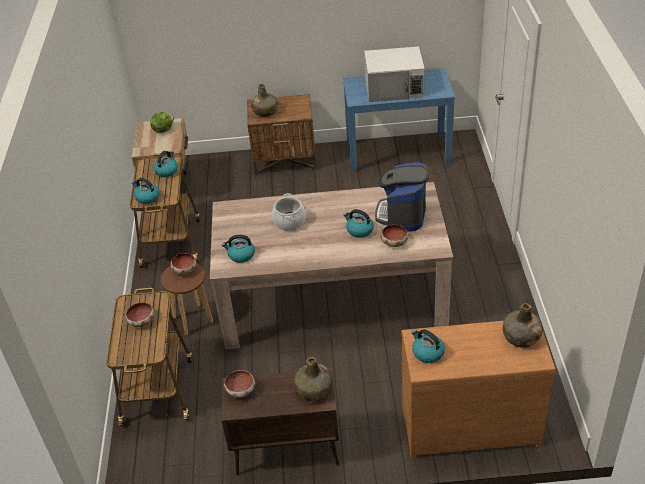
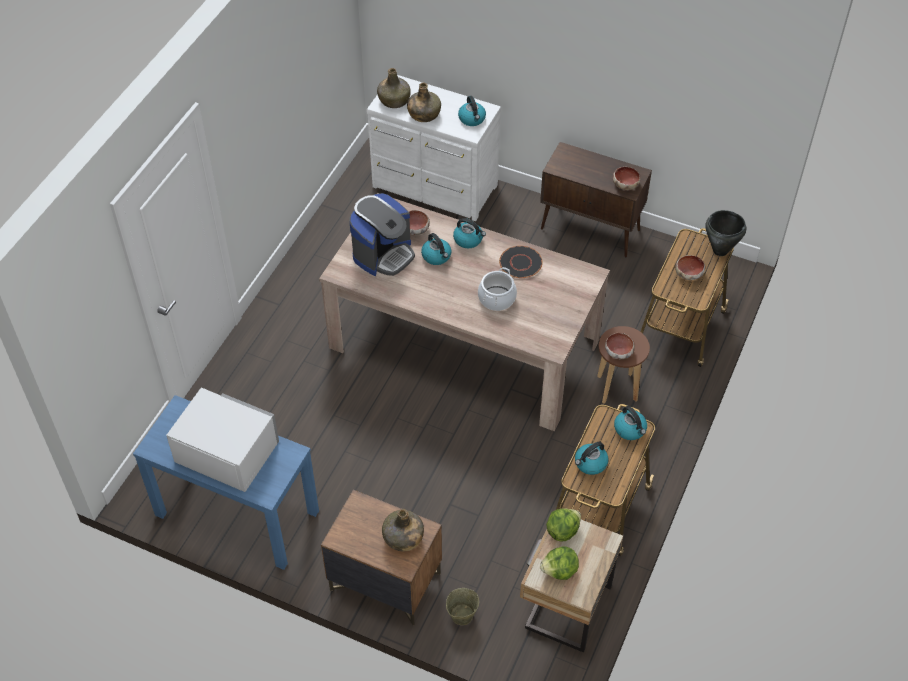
camera: 155 degrees left, 10 degrees up
kettle [222,235,255,263] -> kettle moved to [453,218,486,248]
green bottle [294,357,333,401] -> green bottle moved to [407,83,441,122]
brown dresser [402,321,556,459] -> white dresser [367,75,501,221]
none -> beige bucket [446,588,479,625]
none -> black plate [499,246,543,278]
none -> lettuce [546,509,581,541]
none -> black cooking pot [705,210,746,256]

